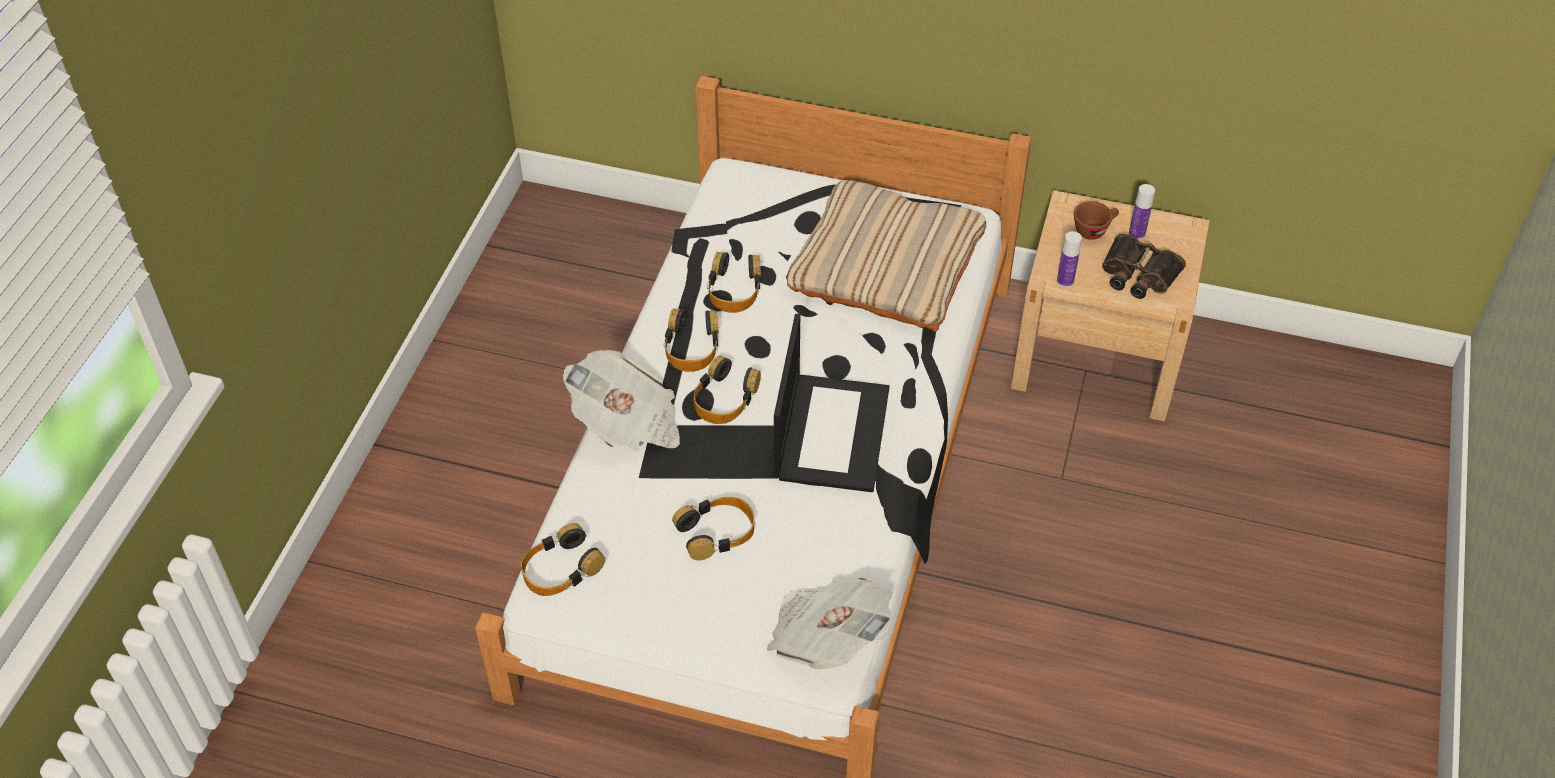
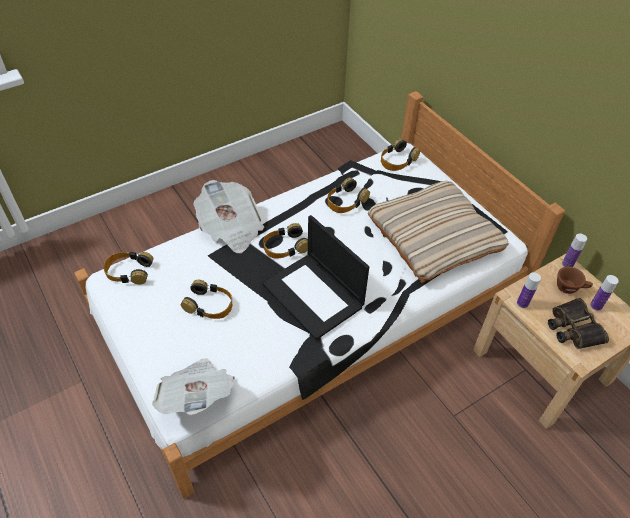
camera: 40 degrees right, 0 degrees up
headphones [664,308,719,372] -> headphones moved to [381,138,420,171]
laptop [774,314,889,492] -> laptop turned 90 degrees clockwise [262,215,369,340]
none -> bottle [562,234,587,267]

